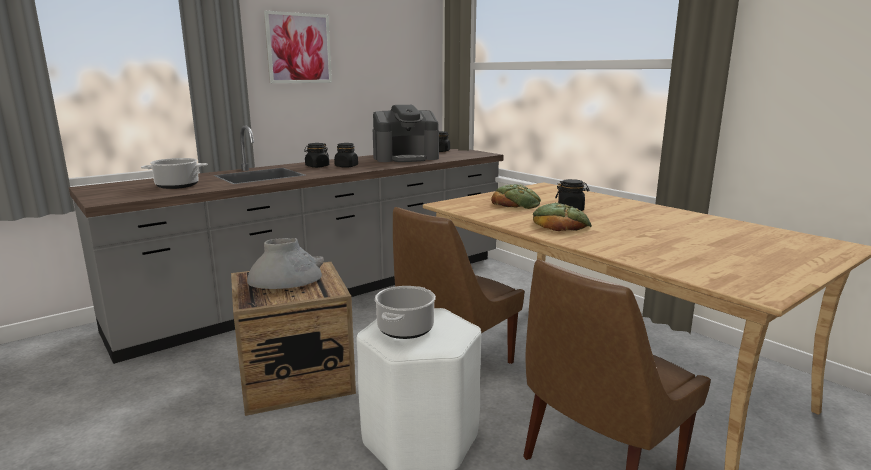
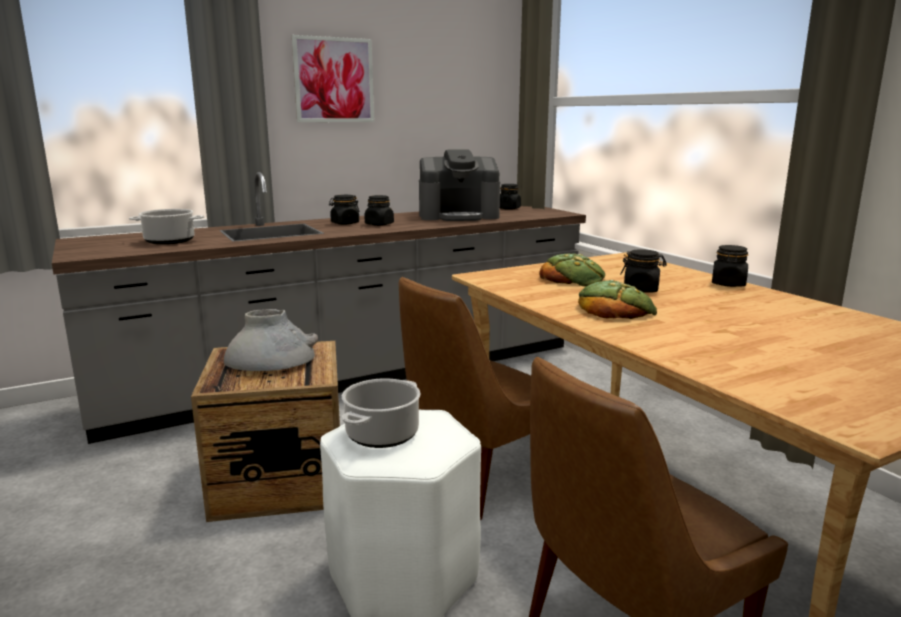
camera: 10 degrees right, 0 degrees up
none -> black jar [712,245,748,287]

